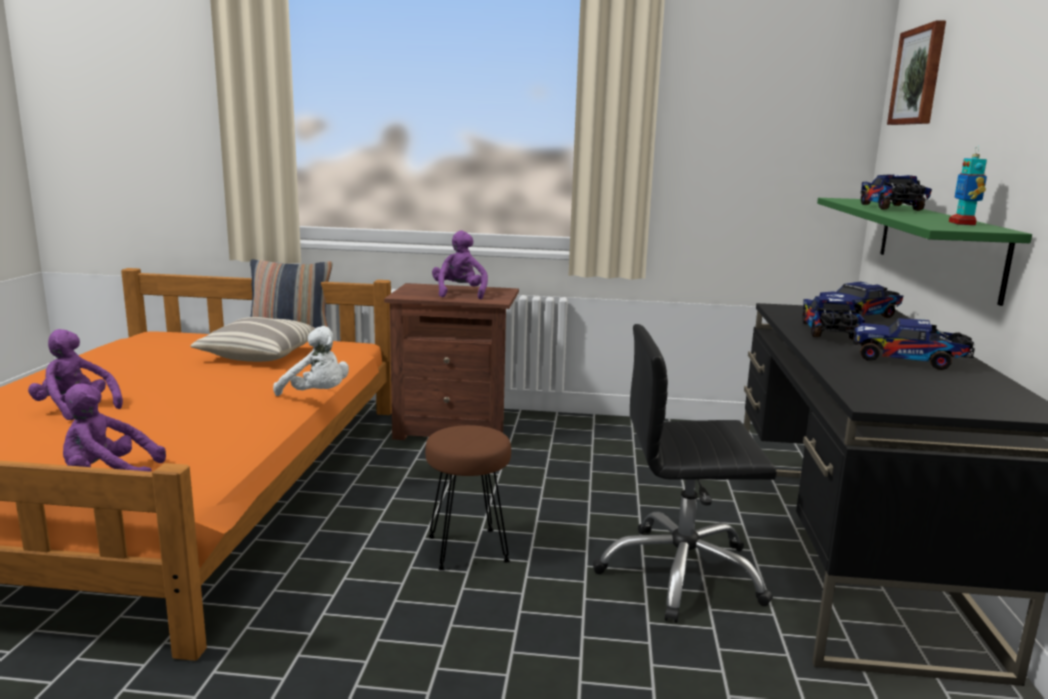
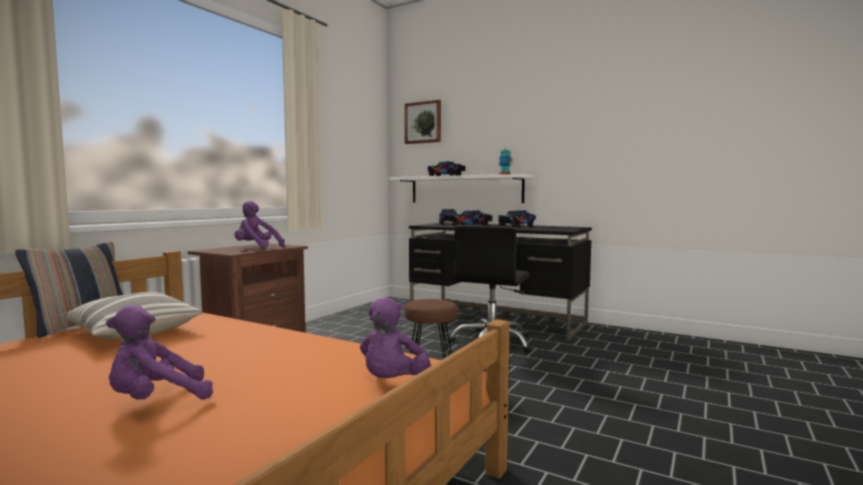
camera: 65 degrees left, 10 degrees down
white plush toy [273,326,349,396] -> none
green shelf [817,198,1032,306] -> white shelf [389,174,535,203]

